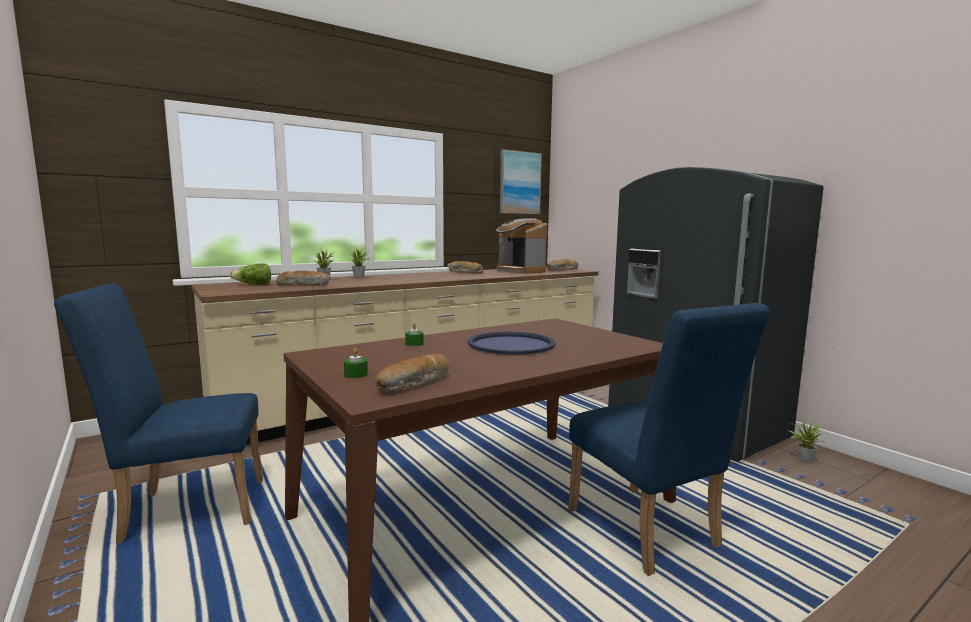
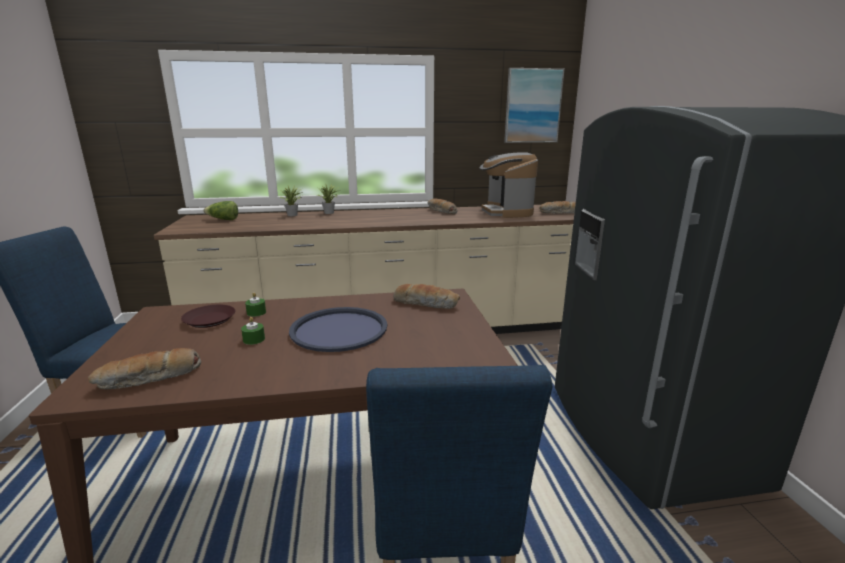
camera: 25 degrees right, 10 degrees up
bread [276,271,331,286] -> bread moved to [393,284,460,309]
green candle [344,348,368,378] -> green candle moved to [241,317,265,345]
potted plant [788,420,824,462] -> none
none -> brown plate [181,305,235,328]

